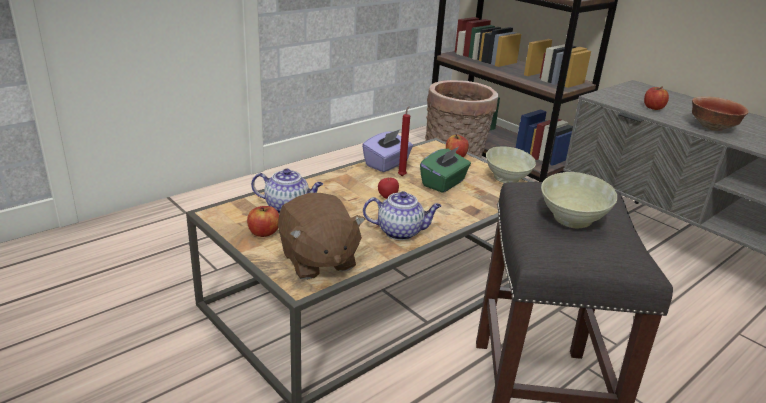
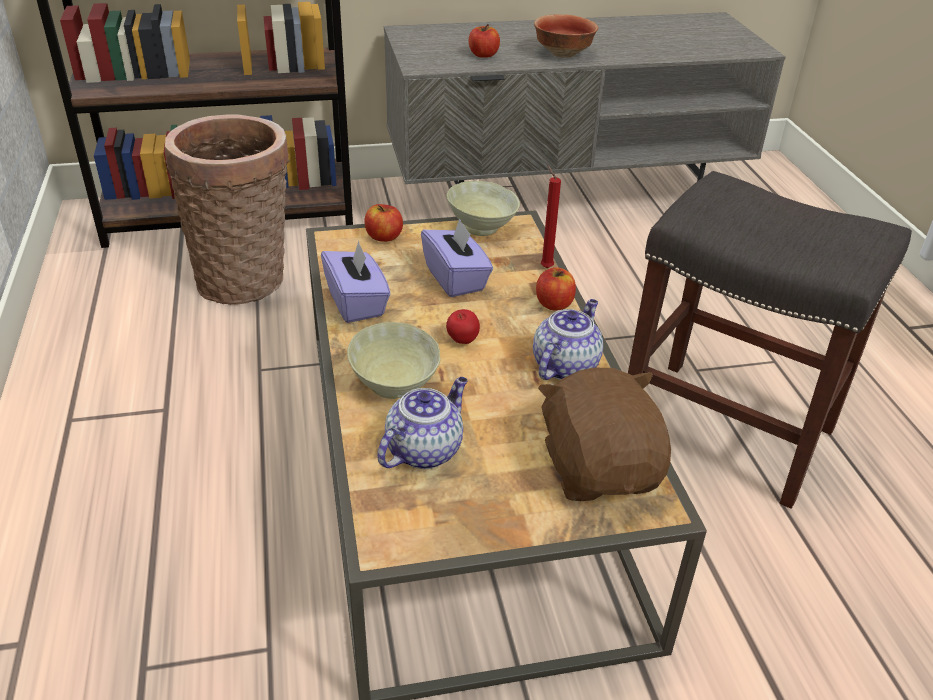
camera: 60 degrees left, 10 degrees up
apple [247,206,279,237] -> apple moved to [536,267,576,310]
brown plush toy [278,193,366,280] -> brown plush toy turned 105 degrees counterclockwise [538,368,671,501]
red candle [398,106,410,176] -> red candle moved to [541,165,561,268]
green tissue box [420,147,471,193] -> purple tissue box [421,218,493,297]
beige bowl [541,172,617,228] -> beige bowl moved to [347,322,440,399]

